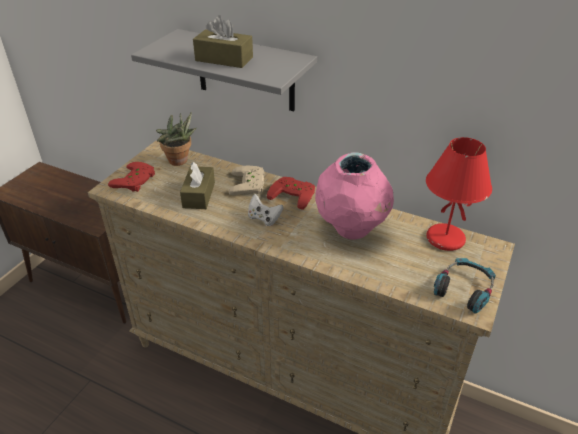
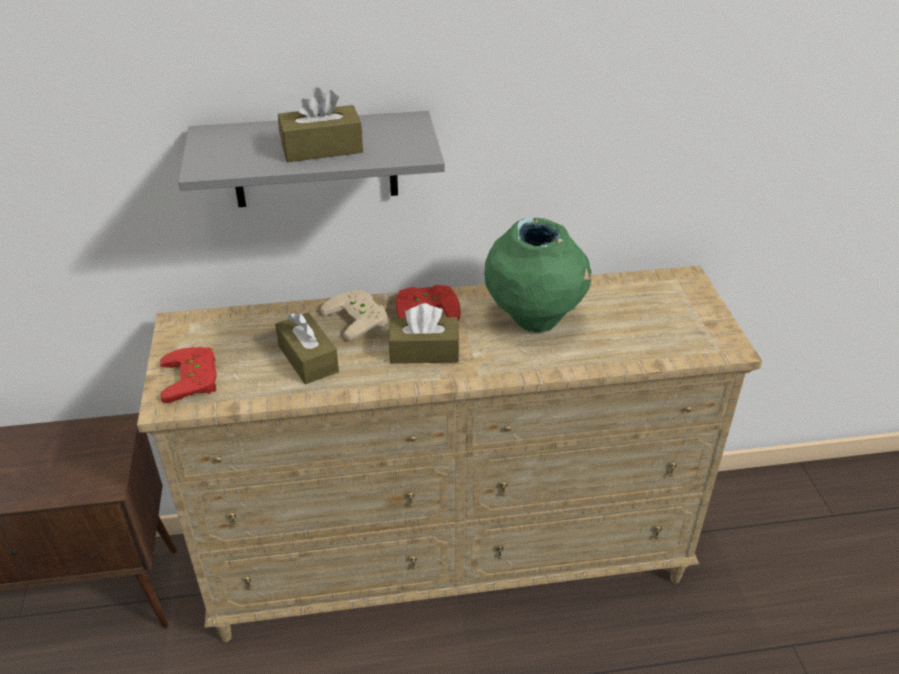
camera: 35 degrees left, 0 degrees up
potted plant [156,112,197,166] -> none
white game controller [248,194,284,226] -> brown tissue box [389,303,460,364]
pink vase [315,152,394,240] -> green vase [485,218,592,332]
red table lamp [426,137,492,251] -> none
headphones [434,258,496,314] -> none

